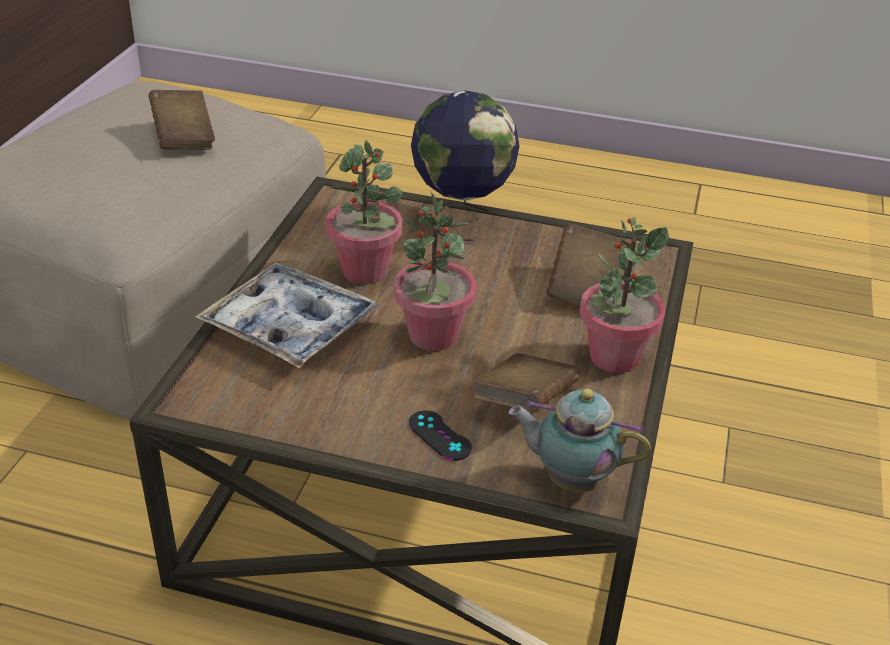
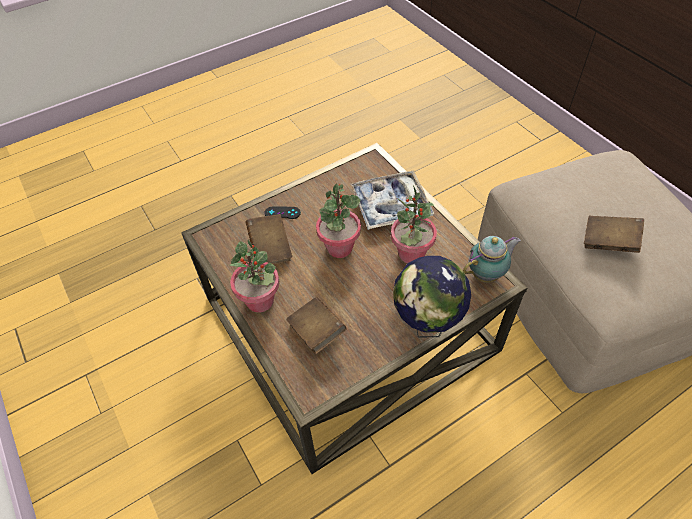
camera: 135 degrees right, 15 degrees up
teapot [508,389,651,492] -> teapot moved to [463,236,521,283]

